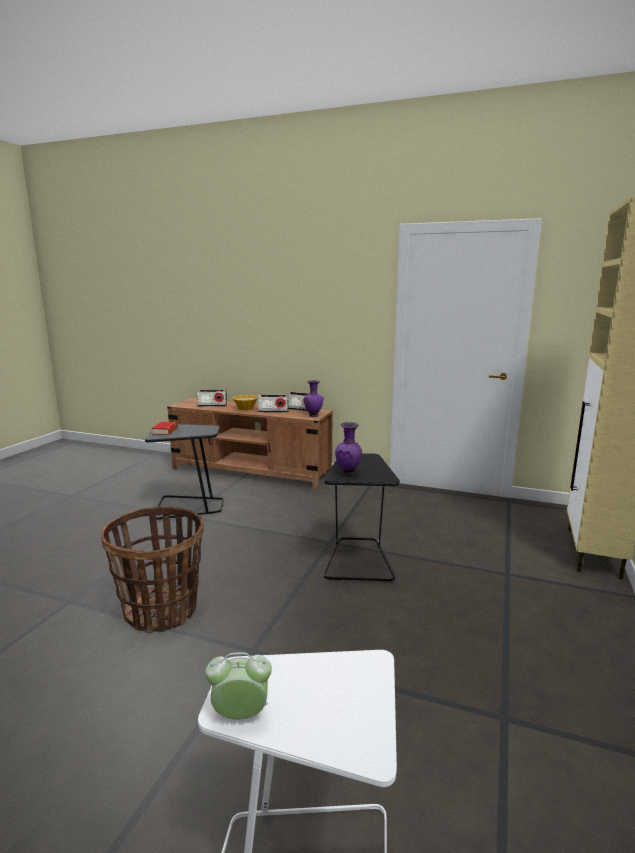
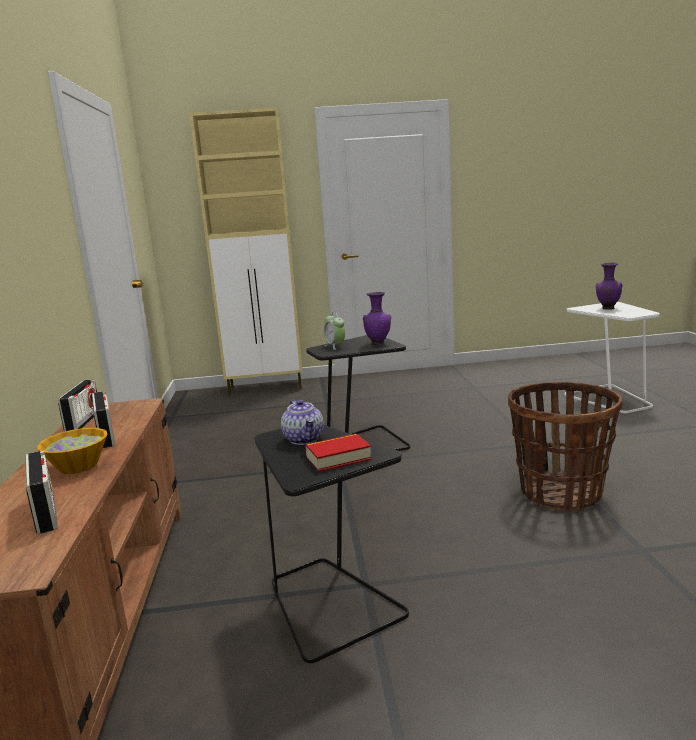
camera: 115 degrees left, 0 degrees up
alarm clock [205,652,272,720] -> alarm clock moved to [324,312,345,350]
purple vase [304,380,324,417] -> purple vase moved to [596,263,623,310]
none -> teapot [281,400,324,445]

